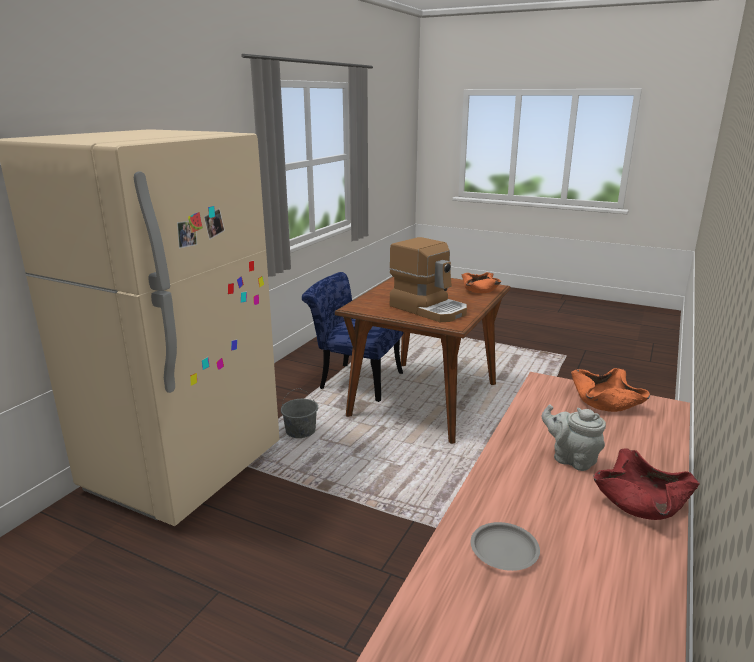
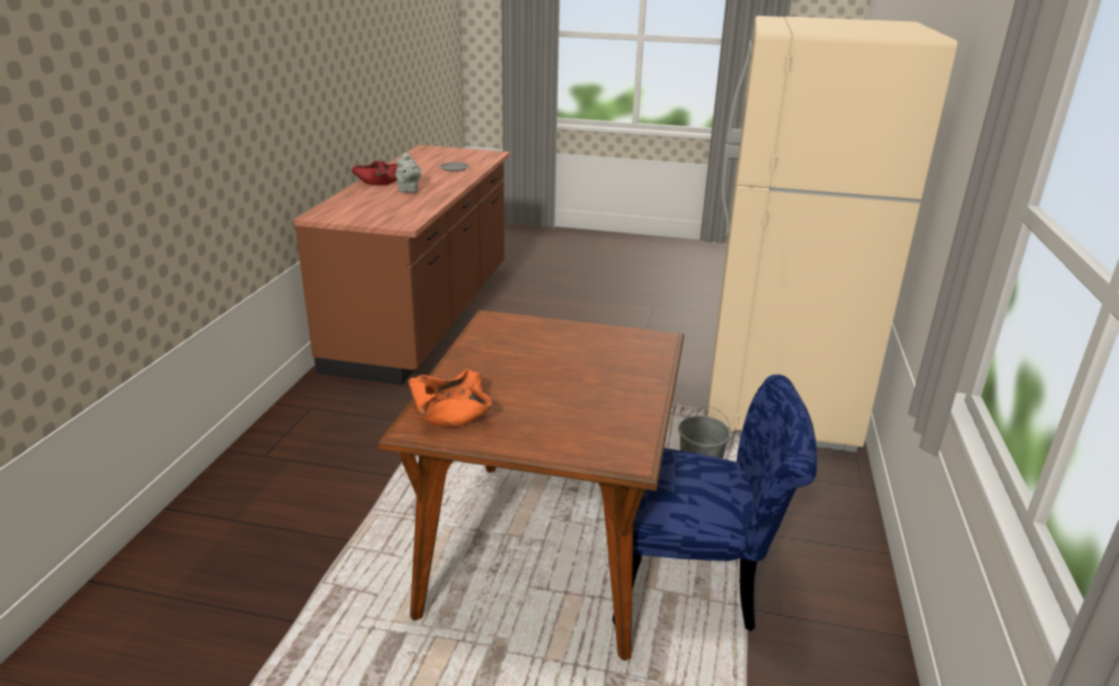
camera: 165 degrees right, 5 degrees up
coffee machine [390,237,467,322] -> none
grey teapot [542,404,606,471] -> grey teapot turned 45 degrees clockwise [396,152,421,193]
orange bowl [571,368,650,412] -> none

